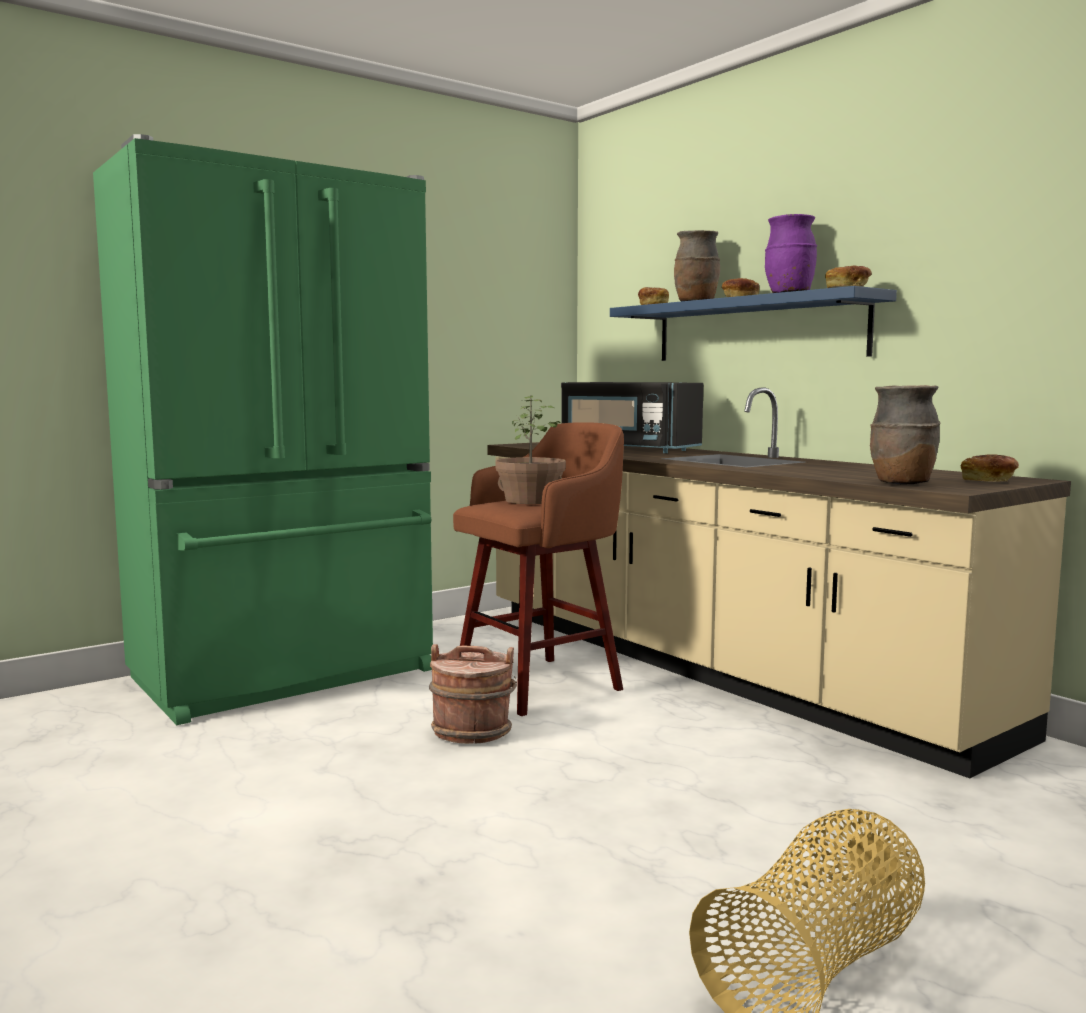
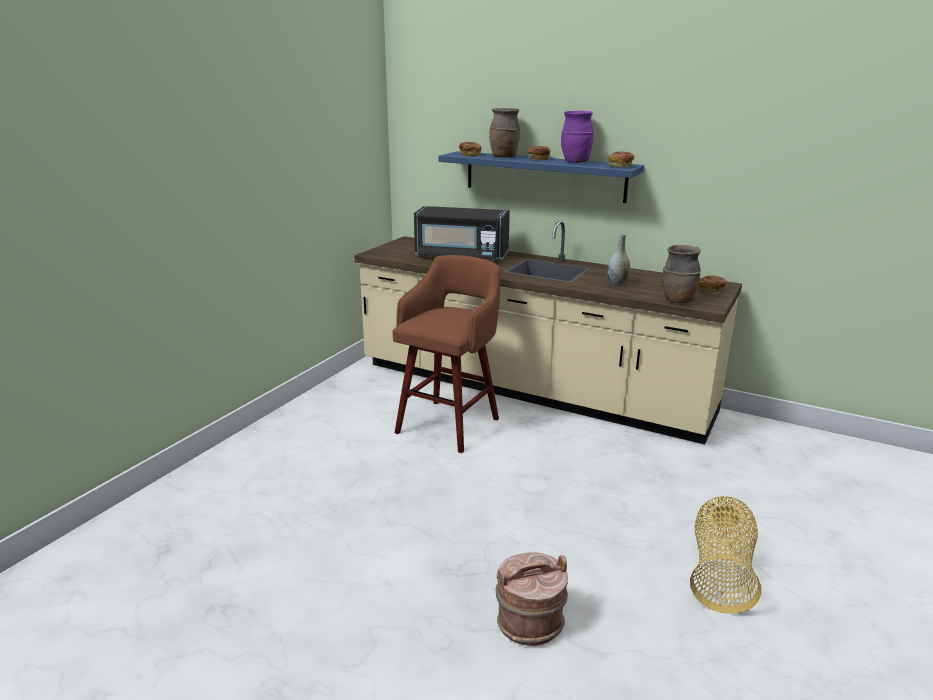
camera: 25 degrees left, 15 degrees up
green fridge [93,134,433,725] -> none
brown bucket [429,644,517,744] -> brown bucket moved to [496,552,568,646]
potted plant [496,396,566,504] -> none
none -> grey vase [607,234,630,286]

